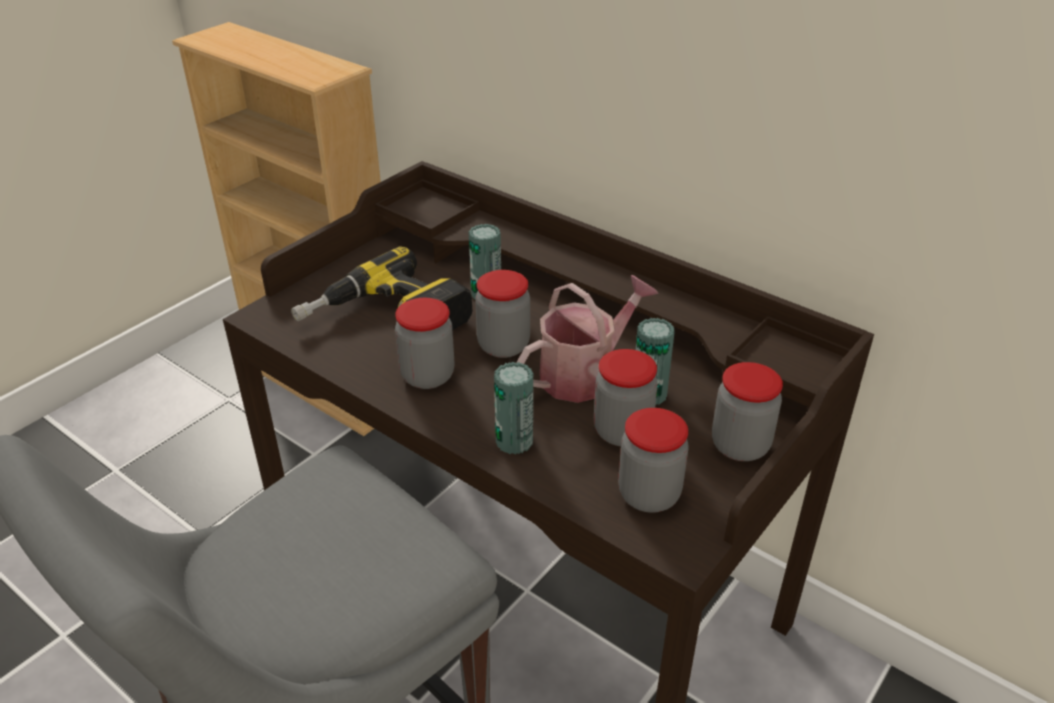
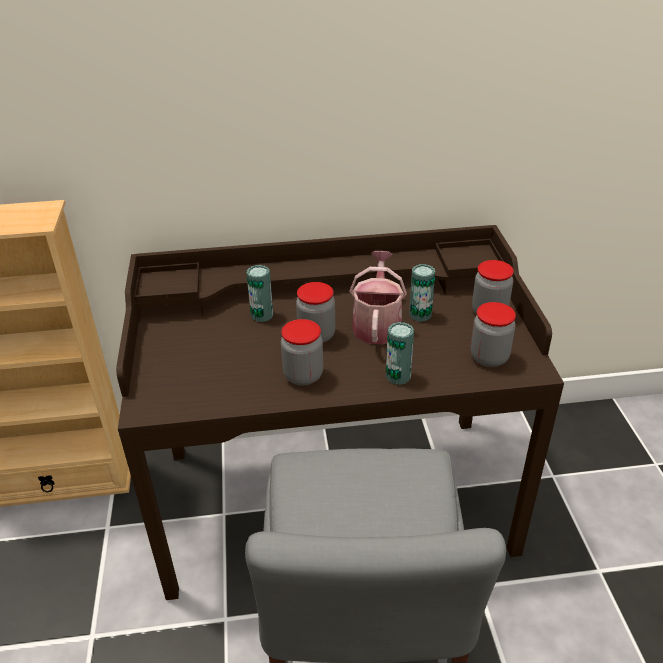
camera: 45 degrees left, 0 degrees up
power drill [291,247,473,330] -> none
jar [594,349,658,446] -> none

